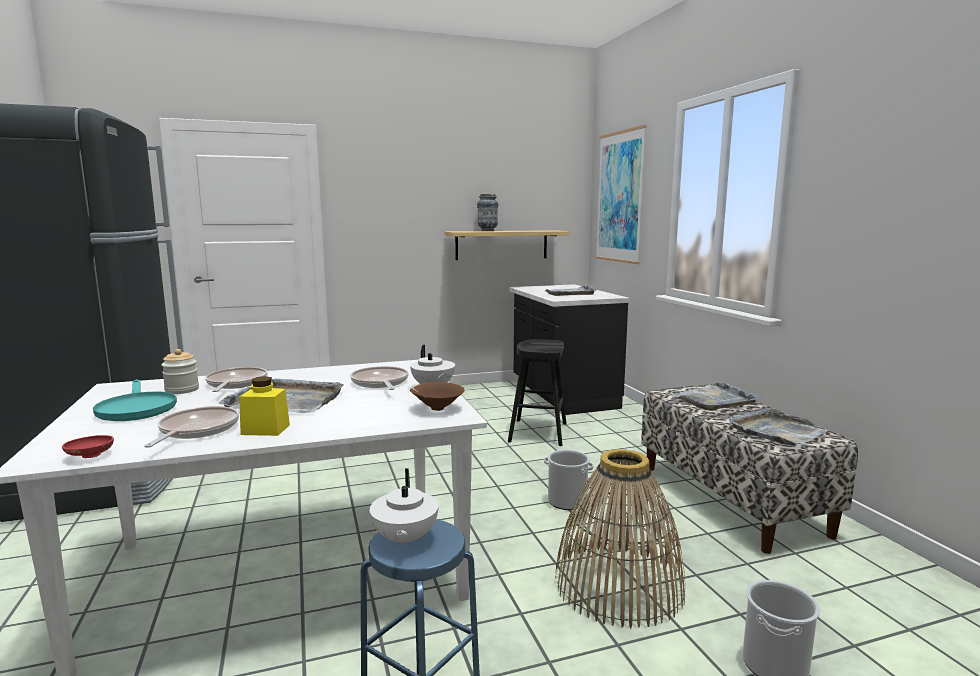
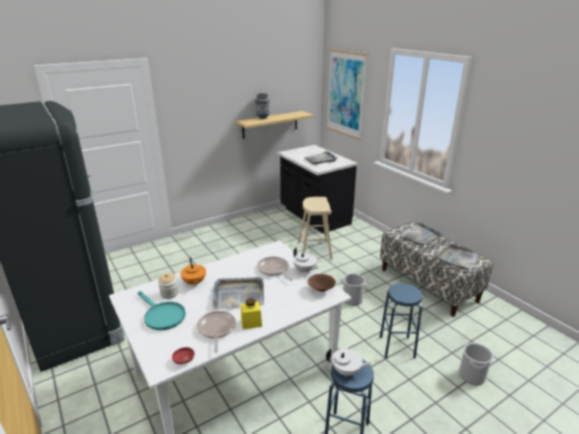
camera: 15 degrees left, 15 degrees up
frying pan [205,367,268,392] -> orange teapot [180,257,206,286]
white teapot [370,468,439,549] -> white teapot turned 60 degrees counterclockwise [326,349,371,378]
black stool [508,339,567,446] -> beige stool [298,197,332,260]
basket [555,449,685,628] -> blue stool [380,283,422,359]

